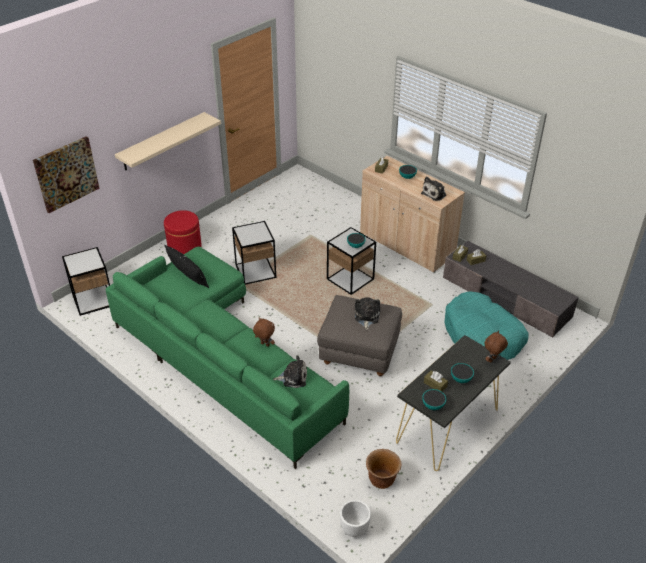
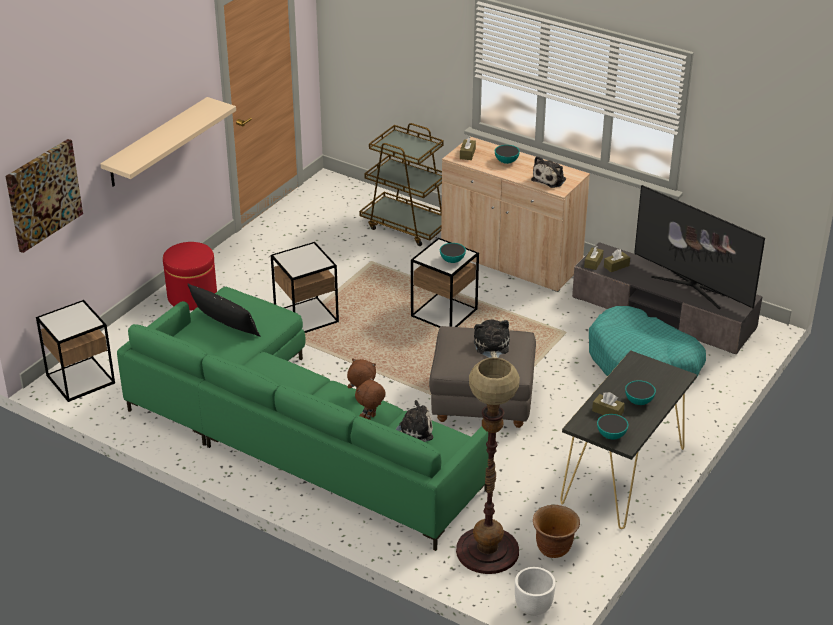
camera: 10 degrees left, 5 degrees down
brown plush toy [484,331,508,363] -> brown plush toy moved to [355,377,386,420]
none -> brown cart [359,123,444,246]
none -> floor lamp [456,357,520,574]
none -> television [634,185,765,309]

